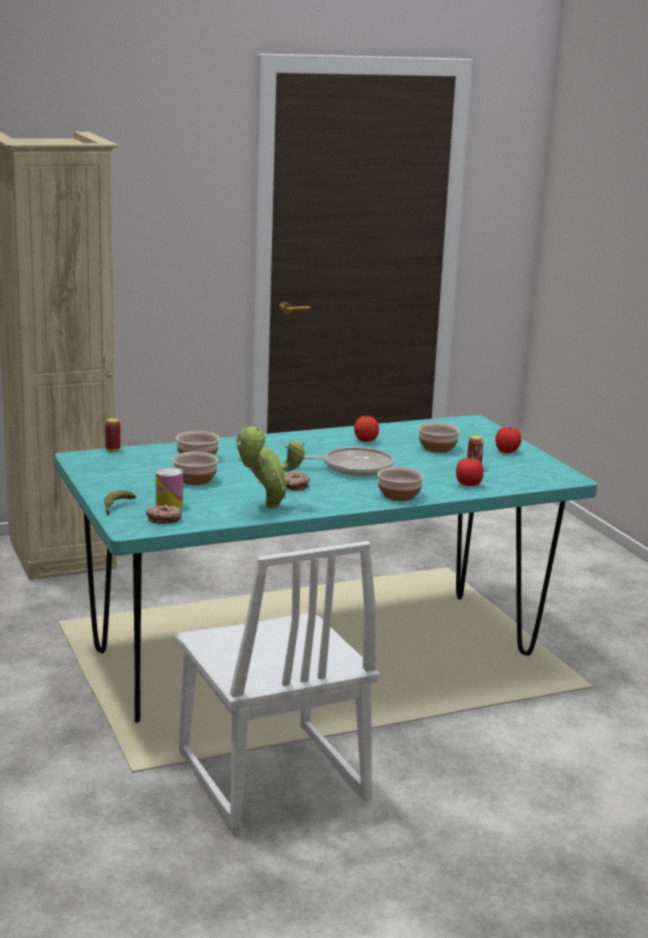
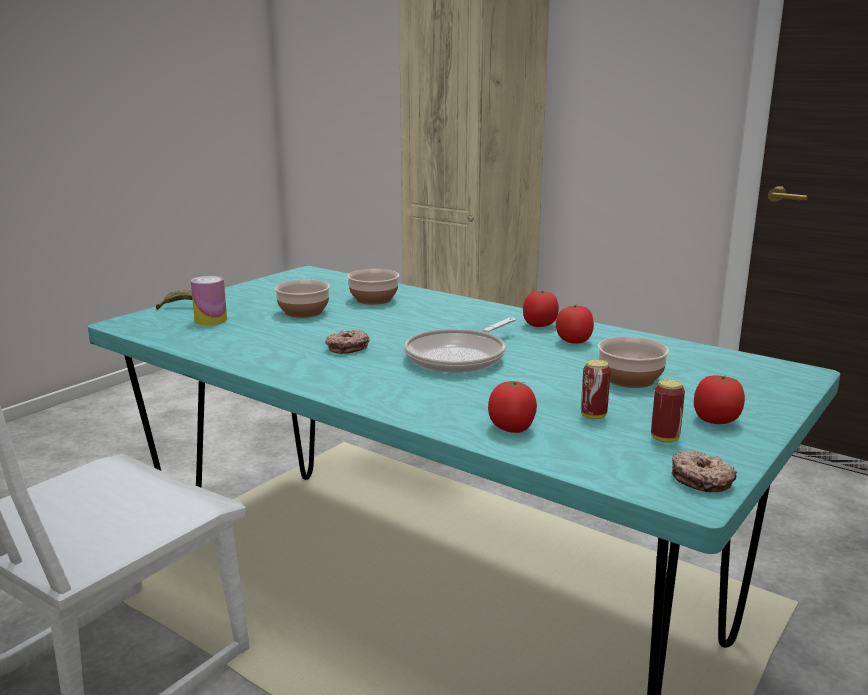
camera: 60 degrees right, 0 degrees up
can [105,418,121,452] -> can moved to [651,379,685,442]
donut [146,504,182,524] -> donut moved to [672,451,737,492]
potted plant [236,426,305,509] -> none
frying pan [304,447,394,477] -> frying pan turned 75 degrees clockwise [404,318,516,373]
bowl [377,467,424,501] -> none
none -> tomato [523,291,559,327]

